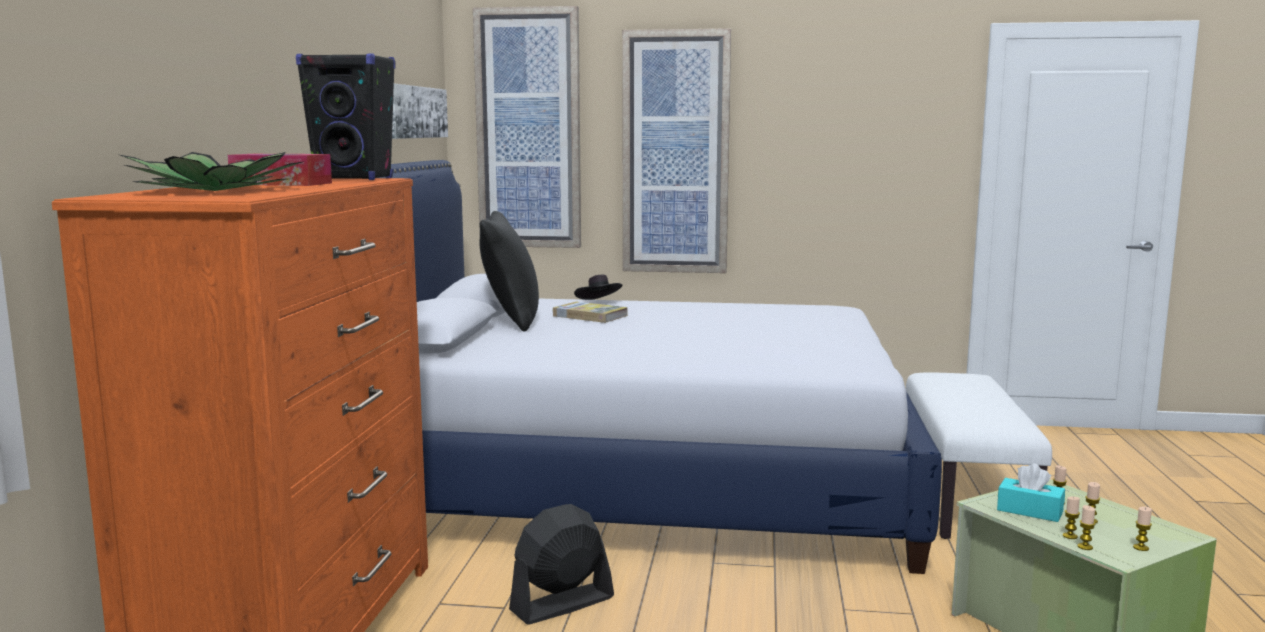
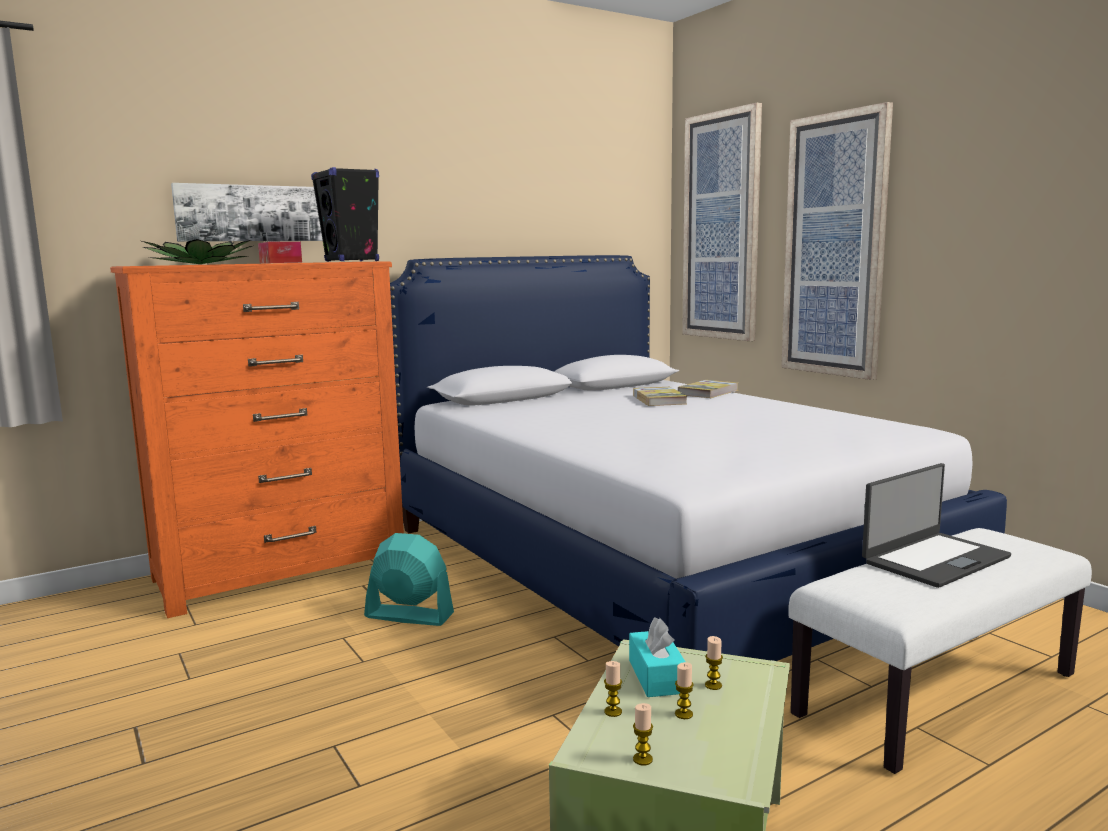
camera: 50 degrees right, 0 degrees up
picture [392,83,448,139] -> picture moved to [171,183,323,242]
black pillow [479,211,539,331] -> none
black fan [509,504,614,624] -> turquoise fan [364,533,454,626]
black hat [574,275,623,300] -> book [678,380,738,398]
candle [1078,505,1096,550] -> none
none -> laptop [862,463,1012,588]

